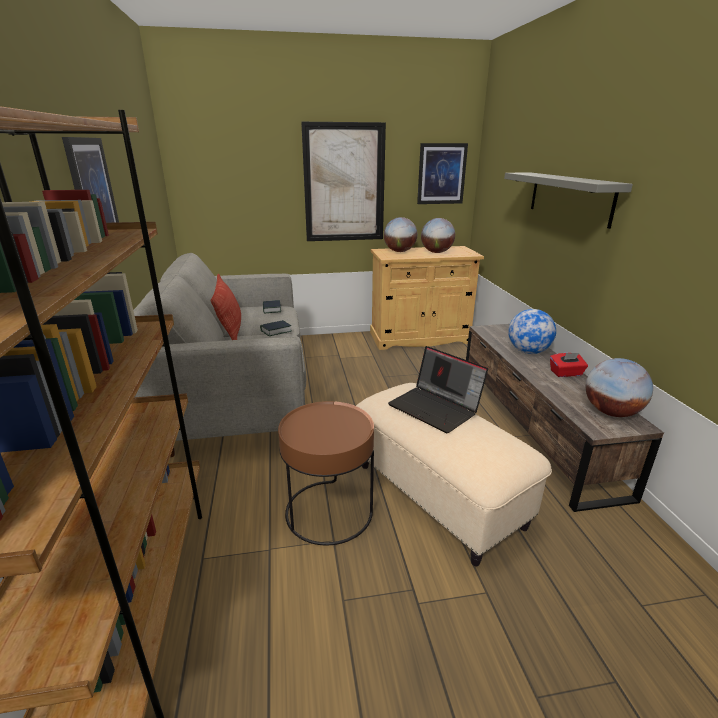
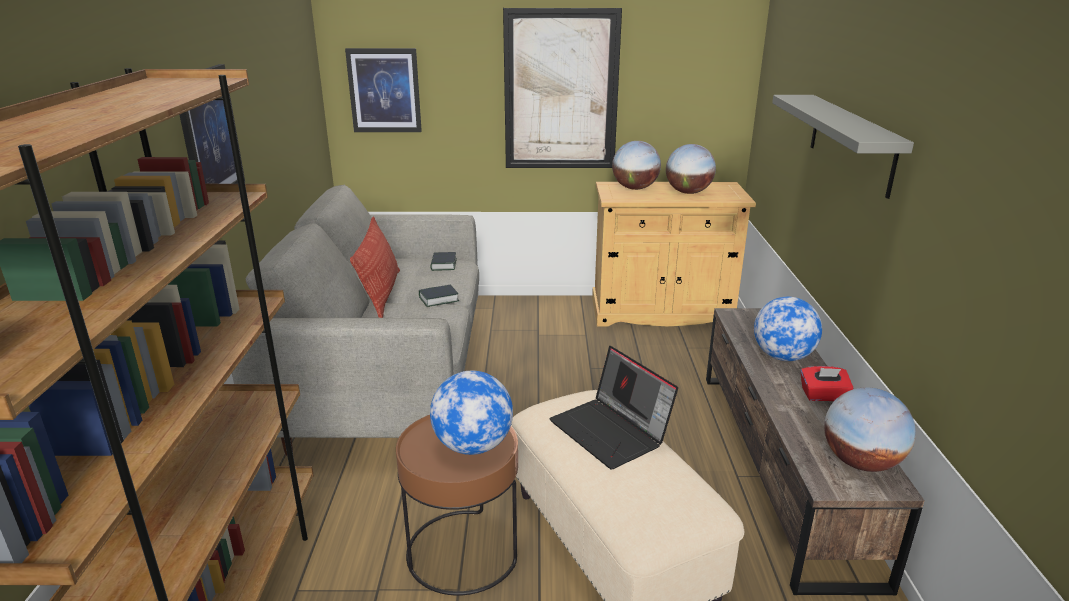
camera: 10 degrees right, 0 degrees up
picture [417,143,468,204] -> picture moved to [345,48,422,132]
none -> globe [430,371,513,455]

